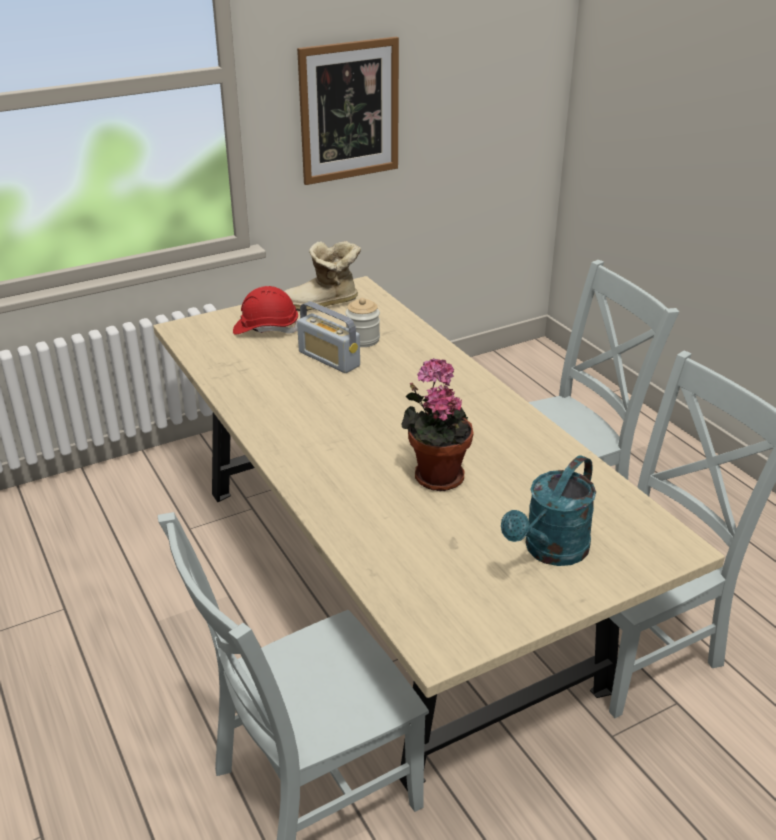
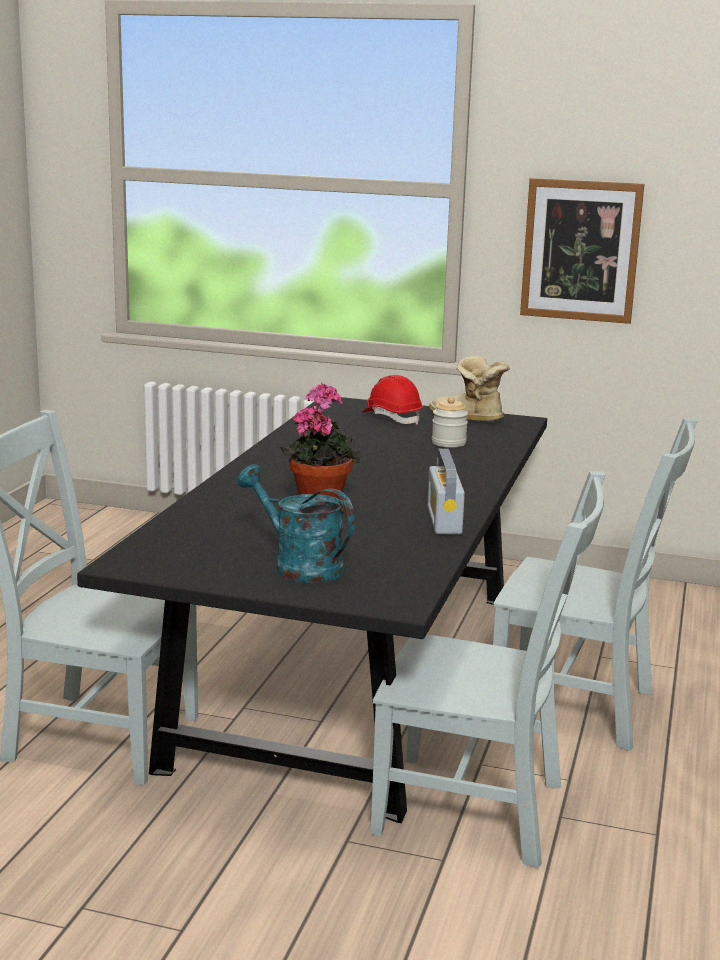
camera: 45 degrees right, 15 degrees down
beige dining table [153,276,725,792] -> black dining table [77,397,547,823]
radio [297,301,360,373] -> radio moved to [427,449,465,535]
turquoise watering can [501,455,596,566] -> turquoise watering can turned 45 degrees clockwise [237,464,355,583]

